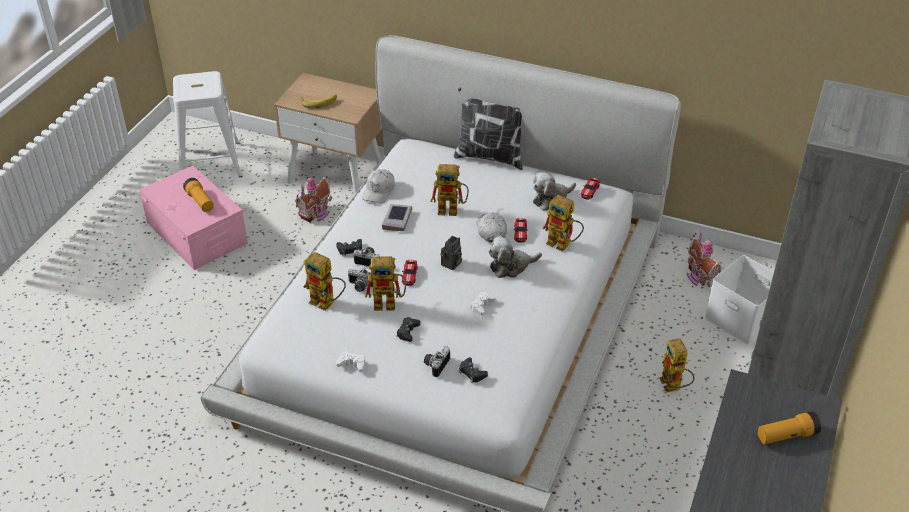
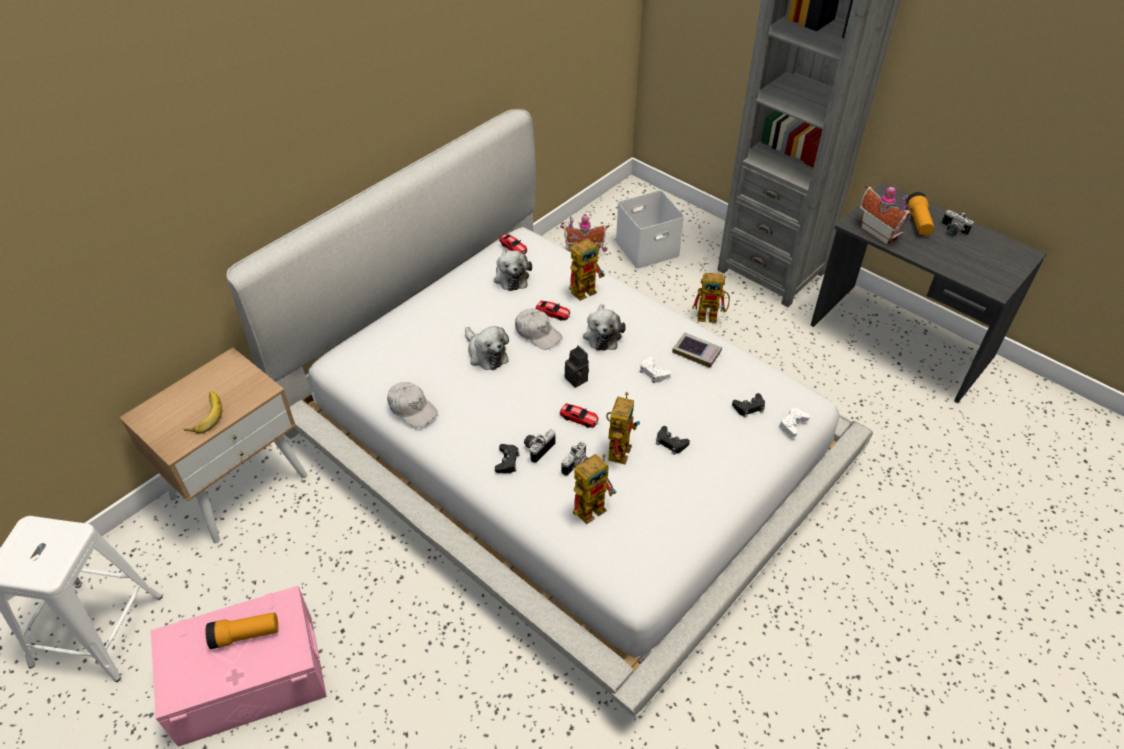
camera: 70 degrees left, 5 degrees up
toy house [295,175,332,223] -> toy house moved to [860,184,914,245]
white game controller [336,351,365,372] -> white game controller moved to [779,408,810,437]
book [382,204,412,231] -> book moved to [672,332,722,368]
camera [424,346,450,377] -> camera moved to [942,210,974,236]
toy robot [431,164,469,216] -> plush toy [465,326,509,370]
pillow [454,88,523,170] -> none
white cap [476,212,507,242] -> white cap turned 150 degrees counterclockwise [515,309,562,350]

